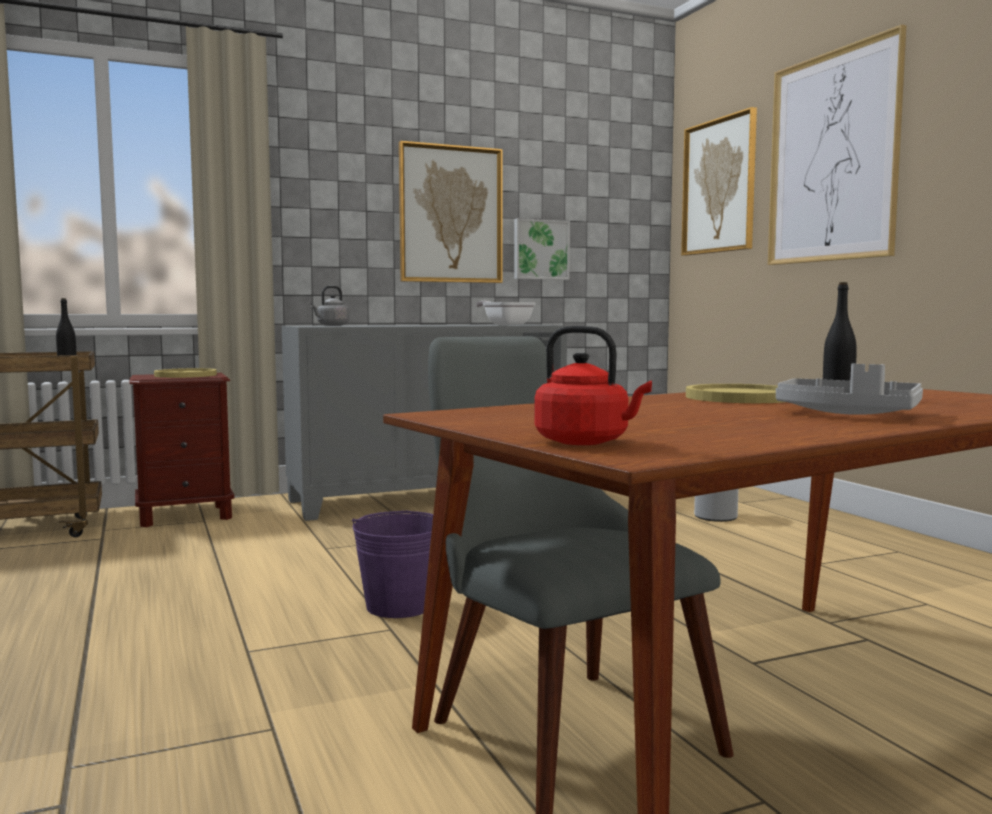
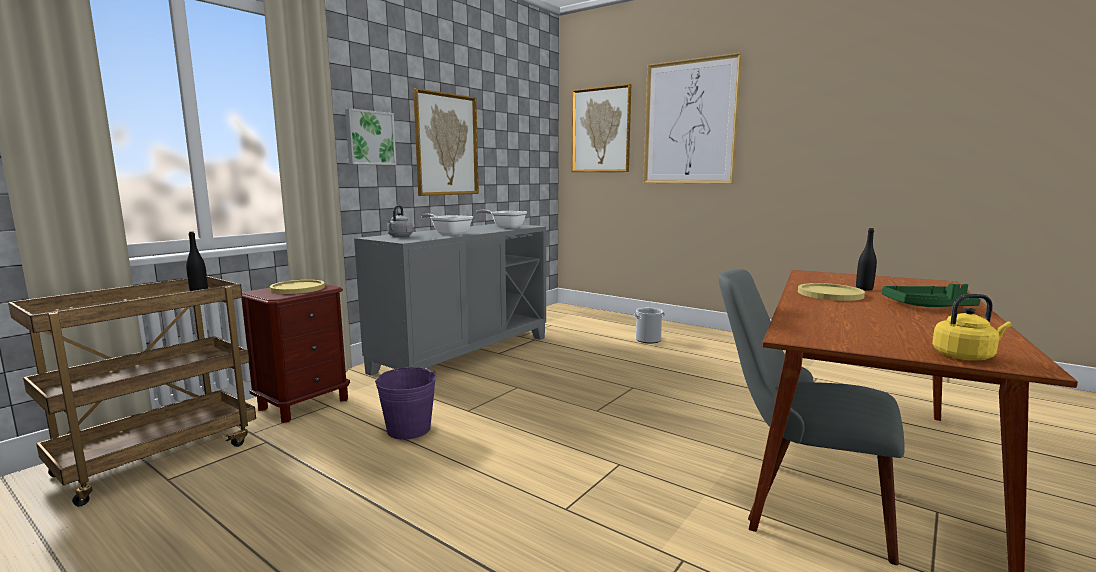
camera: 30 degrees left, 5 degrees up
purple bucket [352,511,433,618] -> purple bucket moved to [375,367,436,439]
picture [514,218,570,280] -> picture moved to [345,108,396,165]
red kettle [534,326,652,445] -> yellow kettle [932,294,1012,360]
grey tray [776,363,923,415] -> green tray [882,284,981,307]
none -> frying pan [421,214,473,235]

